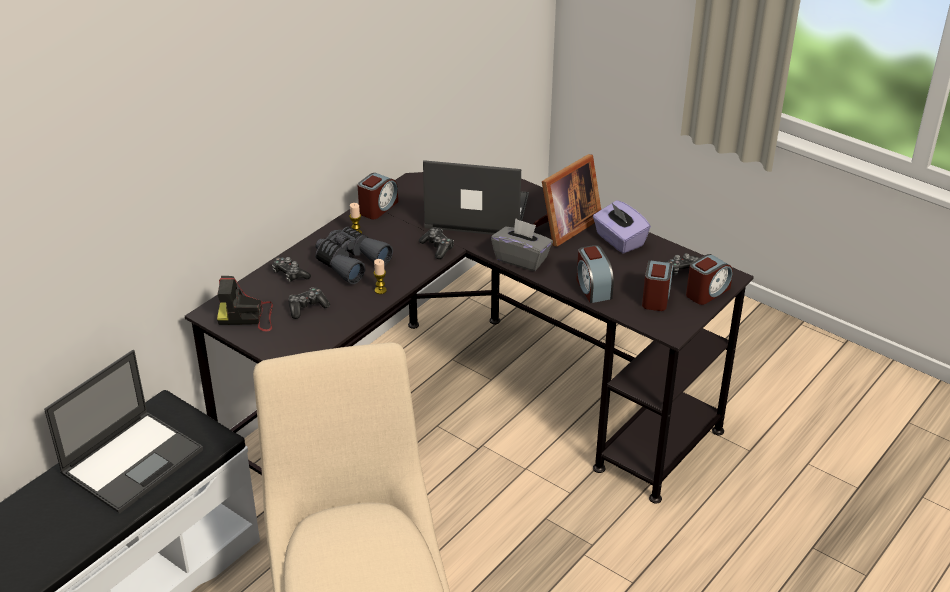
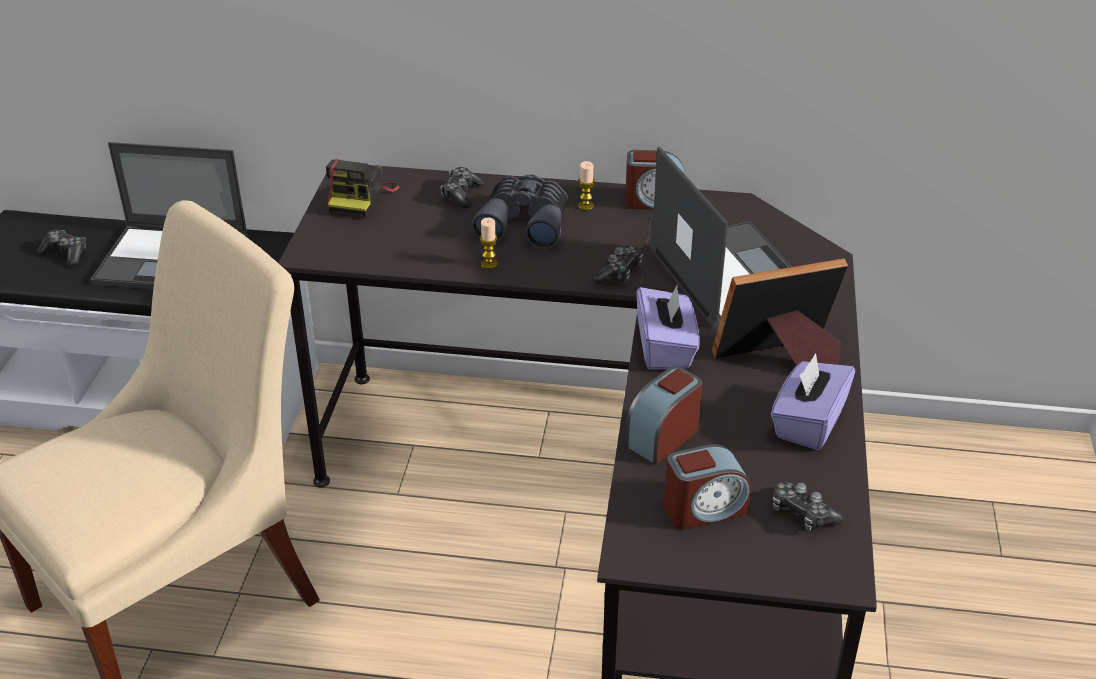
camera: 60 degrees right, 0 degrees up
camera [217,276,273,332] -> camera turned 135 degrees counterclockwise [326,159,399,218]
game controller [288,288,330,319] -> game controller moved to [37,230,86,265]
grey tissue box [491,218,553,271] -> purple tissue box [637,284,699,370]
picture frame [533,154,601,247] -> picture frame turned 150 degrees clockwise [712,258,848,366]
alarm clock [686,254,733,305] -> none

